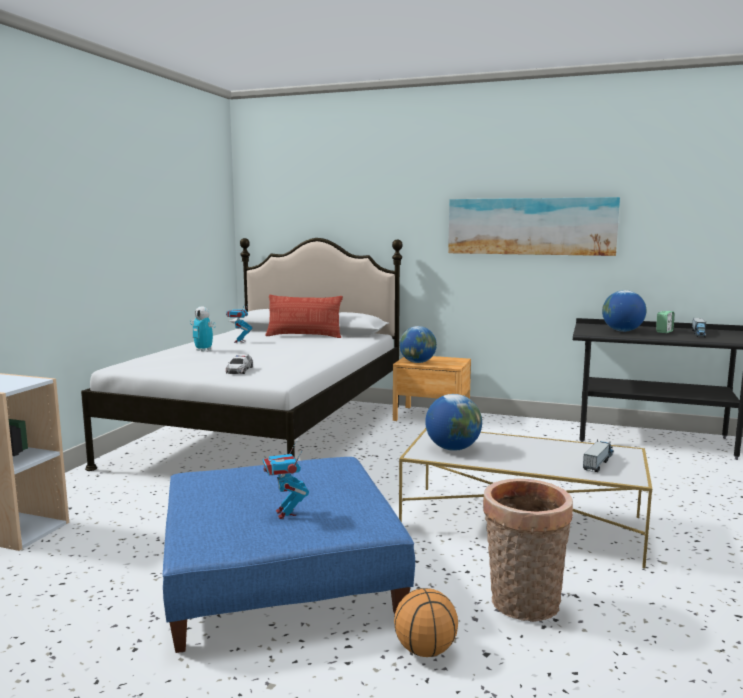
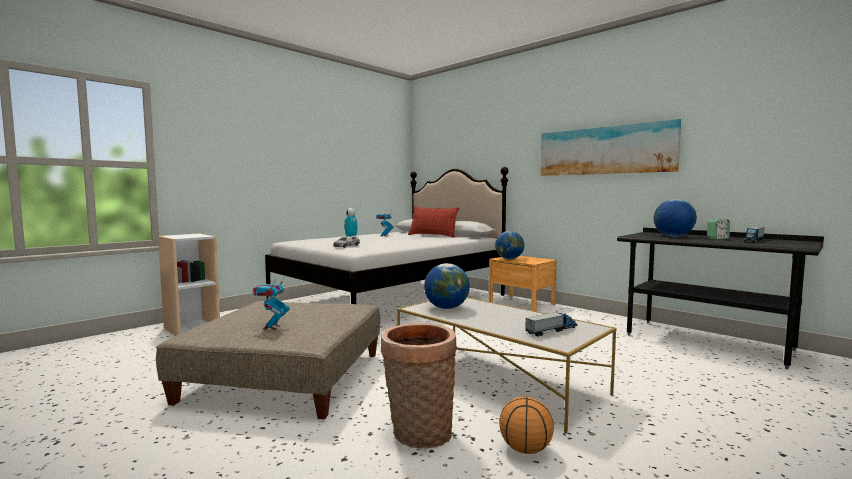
camera: 25 degrees right, 5 degrees down
blue ottoman [163,457,415,653] -> beige ottoman [156,301,380,419]
basketball [394,588,458,657] -> basketball moved to [499,396,554,454]

